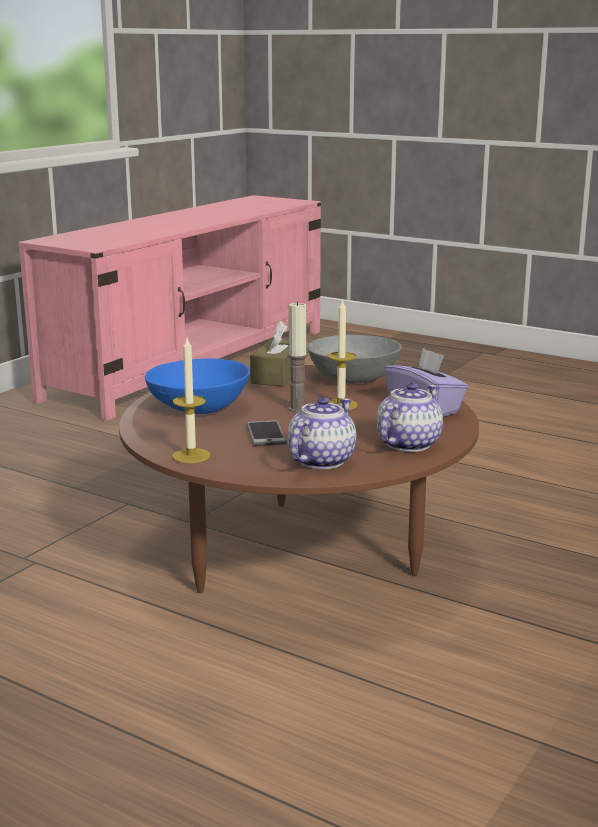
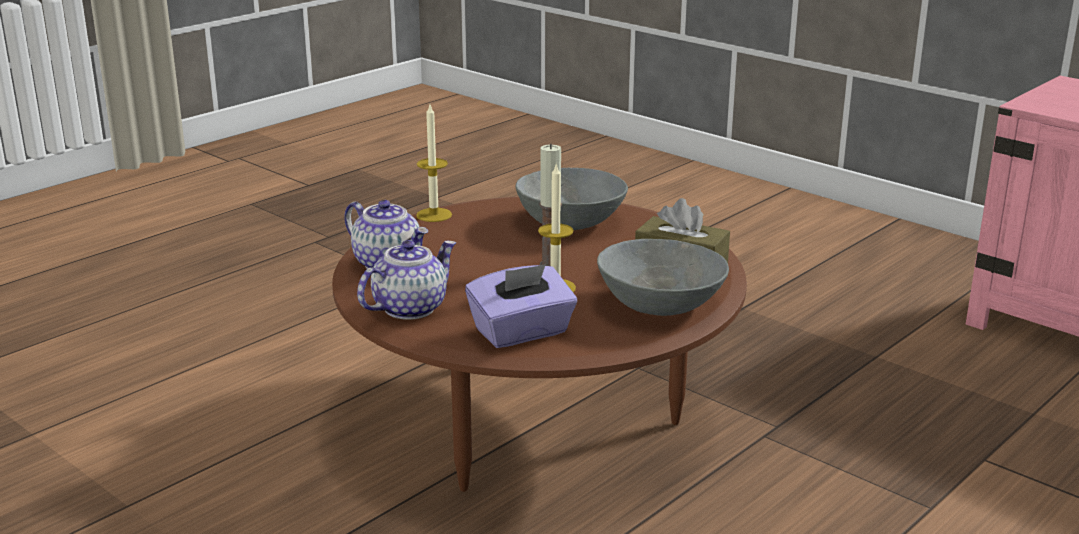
camera: 100 degrees right, 5 degrees up
blue bowl [145,358,250,414] -> grey bowl [515,168,628,230]
phone [246,420,287,446] -> none
teapot [377,382,443,452] -> teapot turned 90 degrees counterclockwise [357,240,456,320]

